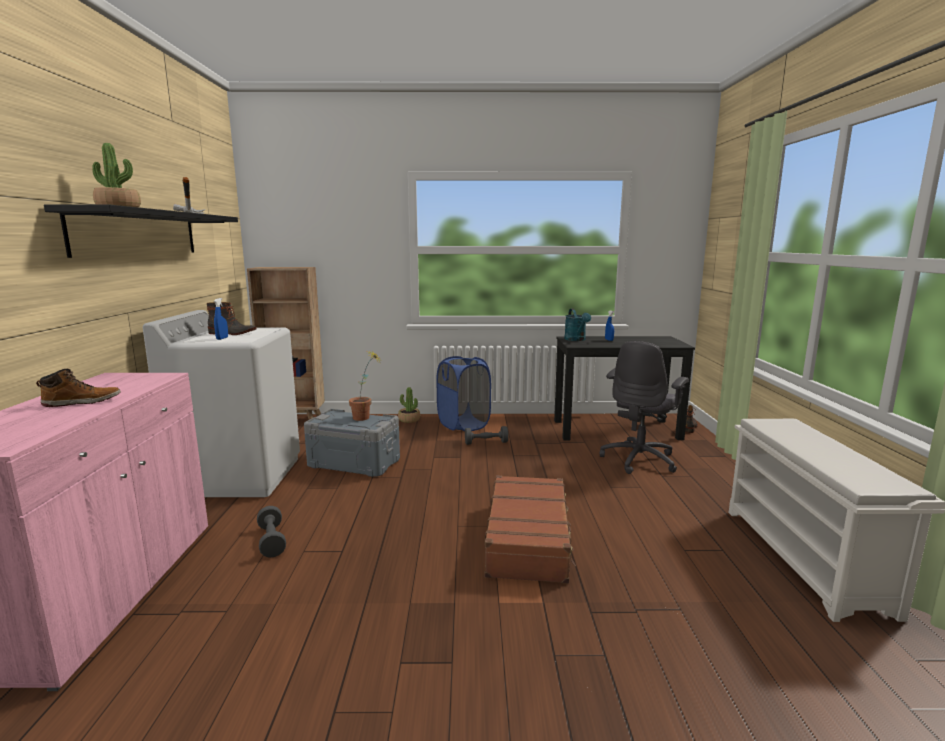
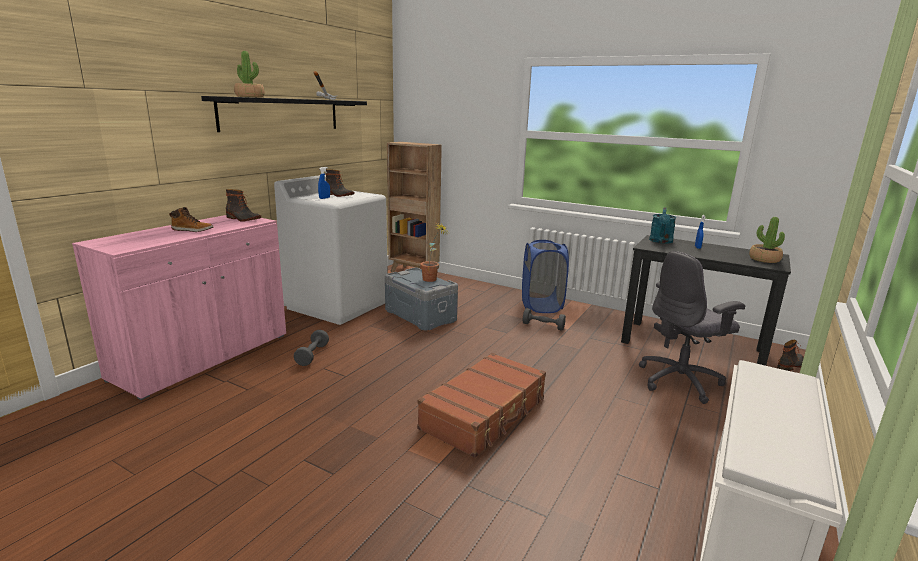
camera: 30 degrees right, 5 degrees up
potted plant [398,387,420,423] -> potted plant moved to [749,217,785,263]
none -> boot [226,189,262,222]

